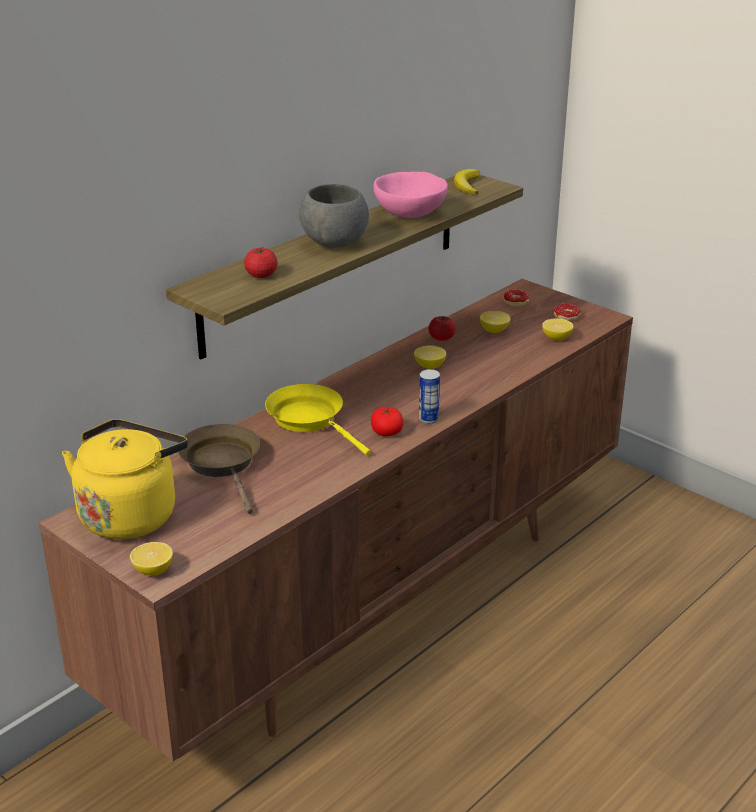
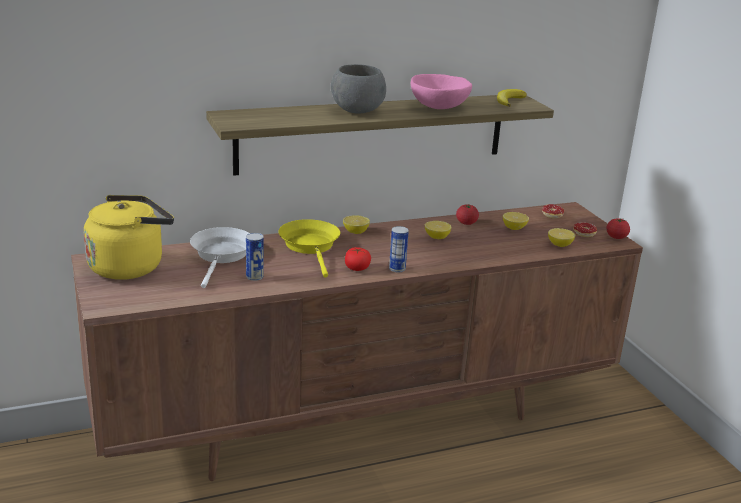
camera: 25 degrees right, 5 degrees down
lemon [130,542,173,576] -> lemon moved to [343,215,370,234]
brown frying pan [178,424,260,514] -> white frying pan [190,227,250,288]
tomato [244,247,278,278] -> tomato moved to [606,218,630,239]
none -> can [246,233,264,281]

